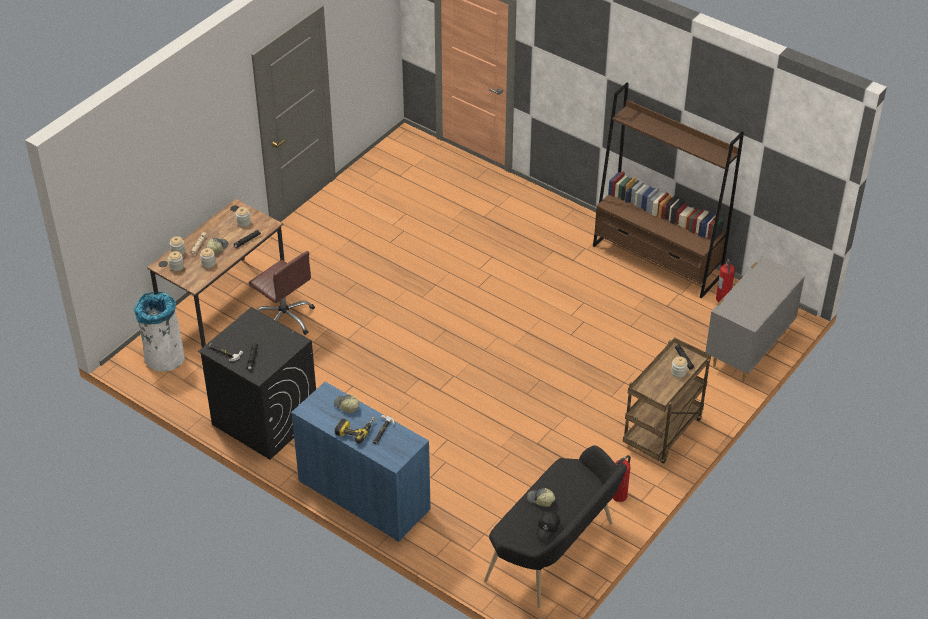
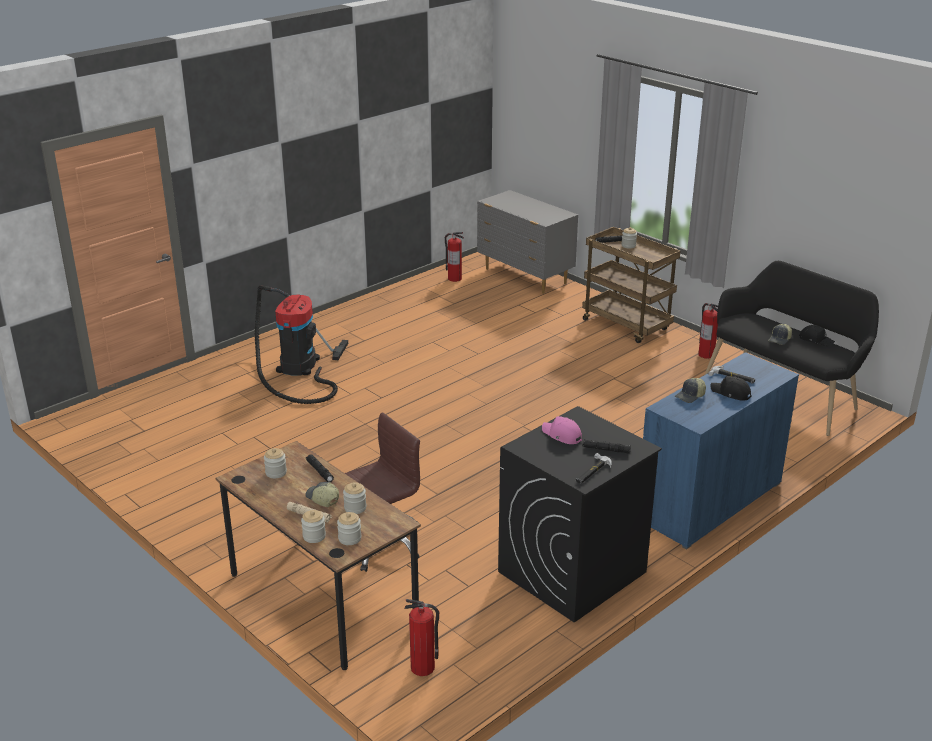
camera: 80 degrees left, 15 degrees down
white trash can [134,292,185,372] -> fire extinguisher [405,599,439,676]
power drill [335,417,375,444] -> black cap [710,376,752,401]
brown bookcase [593,83,744,298] -> none
none -> vacuum cleaner [255,285,348,404]
none -> pink cap [542,416,582,444]

